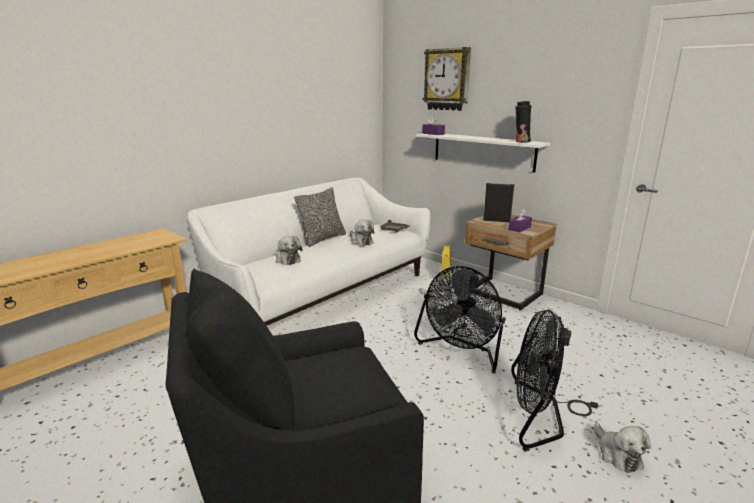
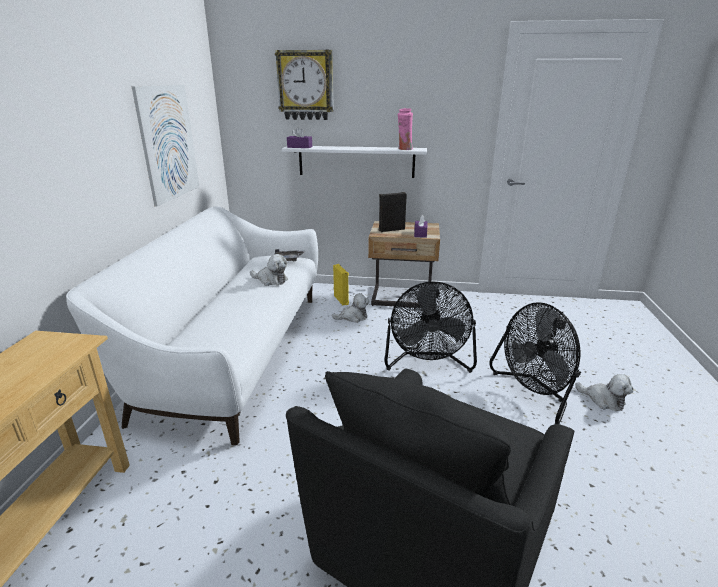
camera: 35 degrees left, 5 degrees up
plush toy [276,235,302,265] -> none
pillow [294,187,346,247] -> none
black vase [515,101,532,143] -> pink vase [398,108,413,150]
none -> picture [131,85,199,207]

